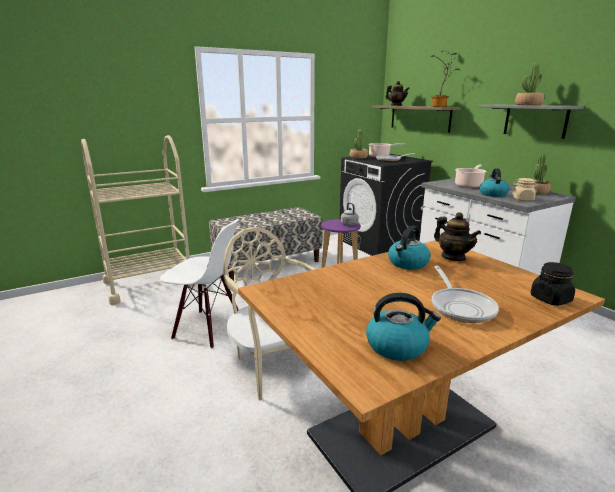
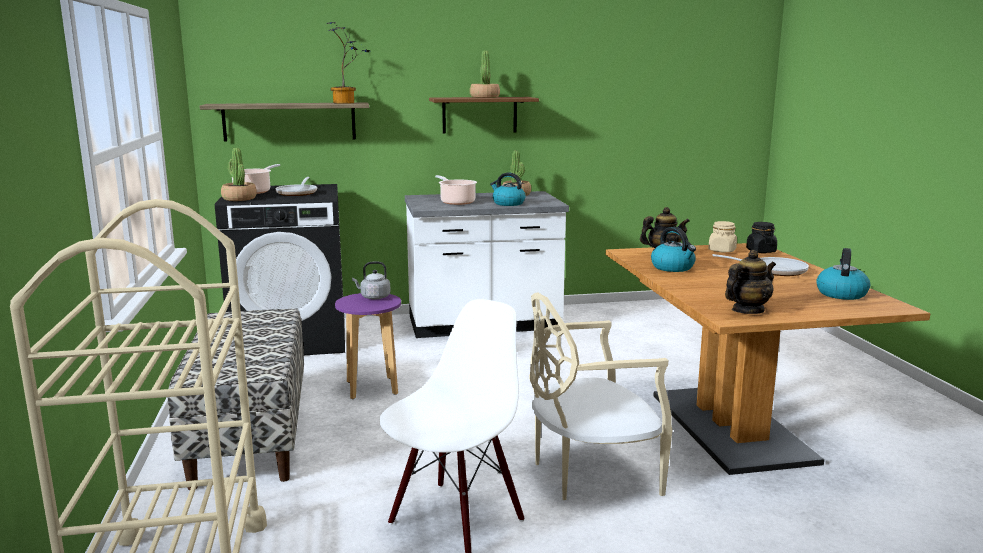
camera: 70 degrees left, 5 degrees down
teapot [386,81,410,106] -> teapot moved to [725,250,776,314]
grey shelf [479,105,584,139] -> brown shelf [429,97,539,134]
beige jar [512,178,538,201] -> beige jar moved to [708,221,737,252]

